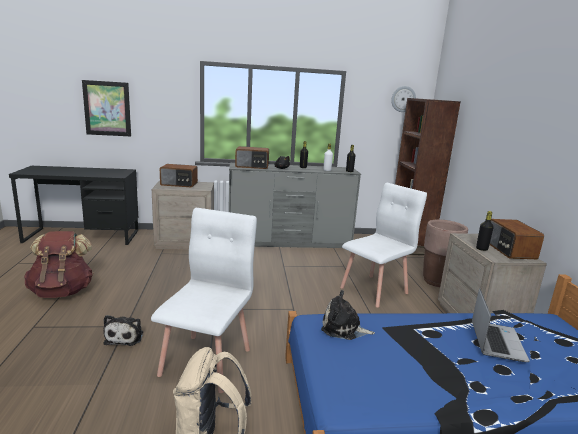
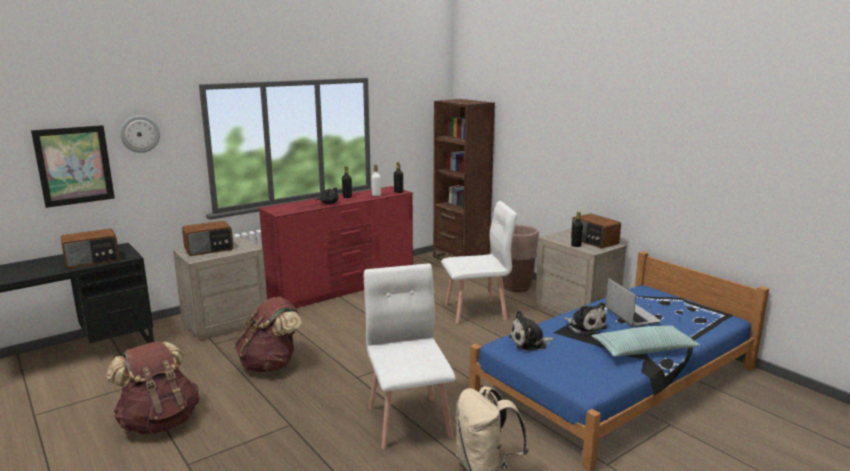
camera: 30 degrees left, 0 degrees up
plush toy [103,315,143,346] -> plush toy moved to [564,302,607,335]
grey dresser [229,163,361,248] -> red dresser [259,186,413,308]
radio [235,146,269,169] -> radio moved to [61,229,120,269]
white chair [340,183,427,308] -> white chair turned 60 degrees clockwise [441,201,517,324]
wall clock [391,86,416,112] -> wall clock moved to [120,115,160,153]
none -> brown backpack [235,297,301,372]
none -> pillow [591,326,700,357]

